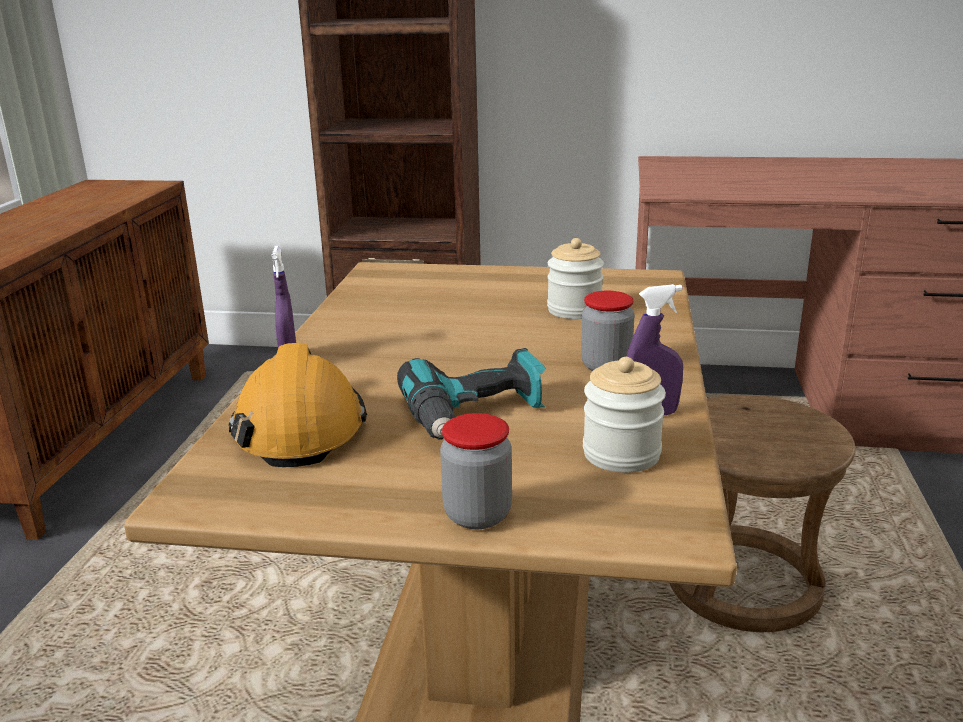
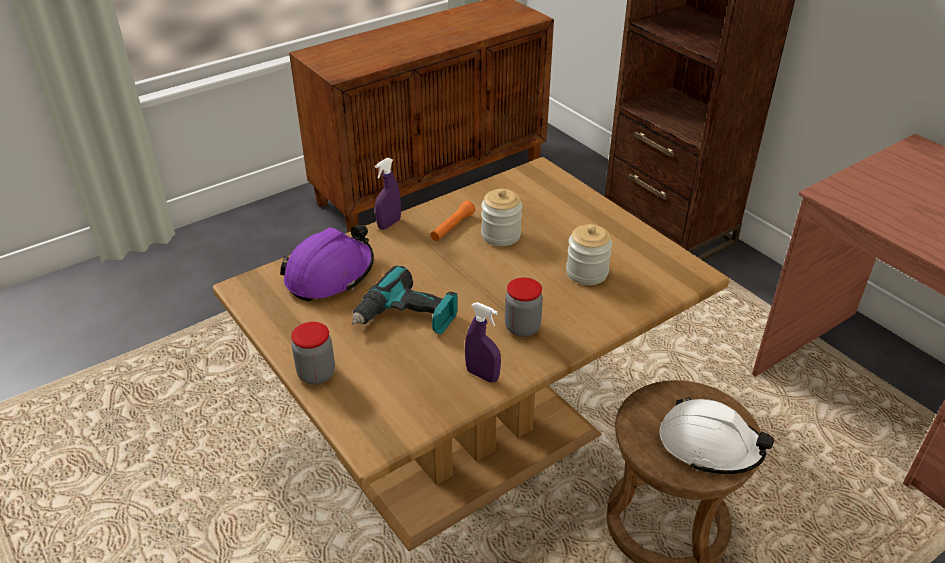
camera: 45 degrees right, 15 degrees up
orange hard hat [229,343,367,467] -> purple hard hat [280,225,374,301]
jar [583,357,666,473] -> jar moved to [481,189,522,246]
none -> orange flashlight [430,201,475,241]
none -> white hard hat [659,397,774,474]

